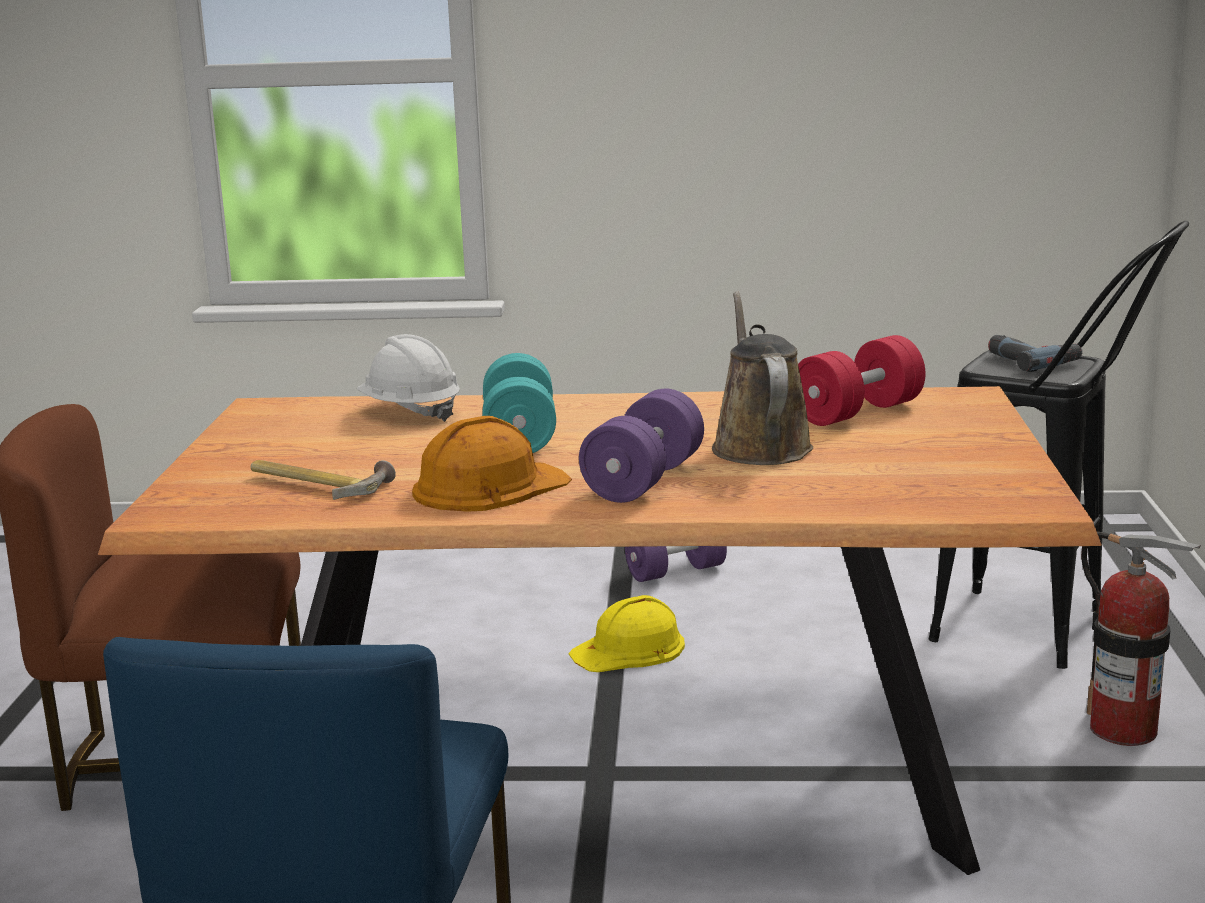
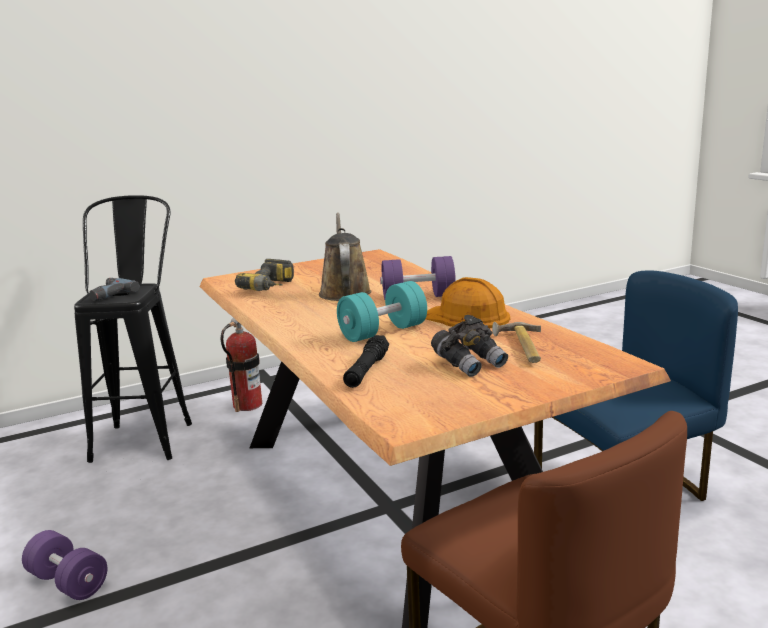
camera: 120 degrees left, 0 degrees up
white hard hat [356,334,460,422] -> black flashlight [343,335,389,388]
yellow hard hat [569,595,685,672] -> none
brown watering can [712,291,813,465] -> brown watering can turned 120 degrees clockwise [319,213,372,301]
red dumbbell [798,335,925,426] -> power drill [235,259,294,291]
none -> grey binoculars [431,315,508,377]

